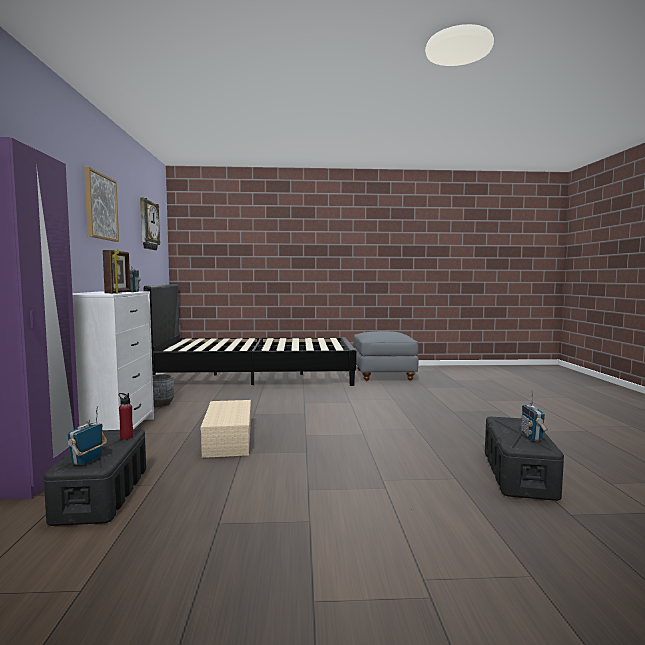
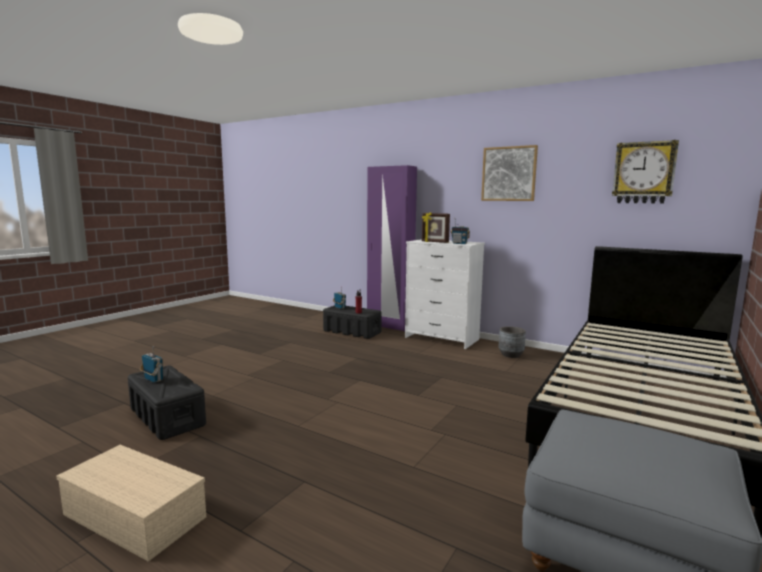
camera: 125 degrees right, 5 degrees up
beige storage box [201,400,251,458] -> beige storage box moved to [56,445,206,562]

